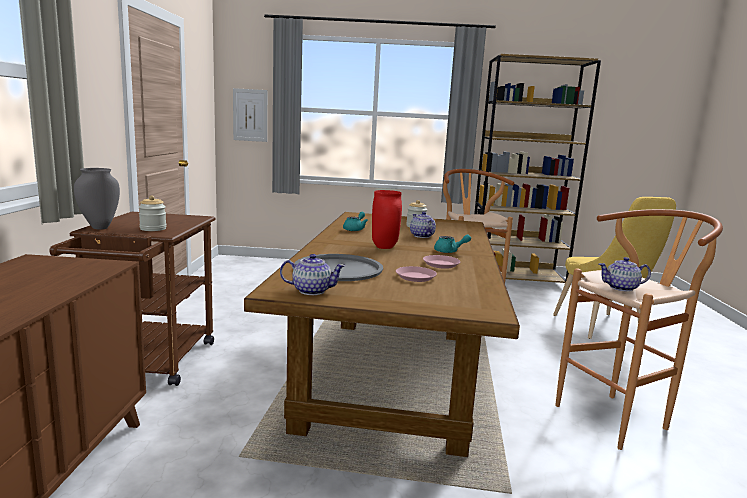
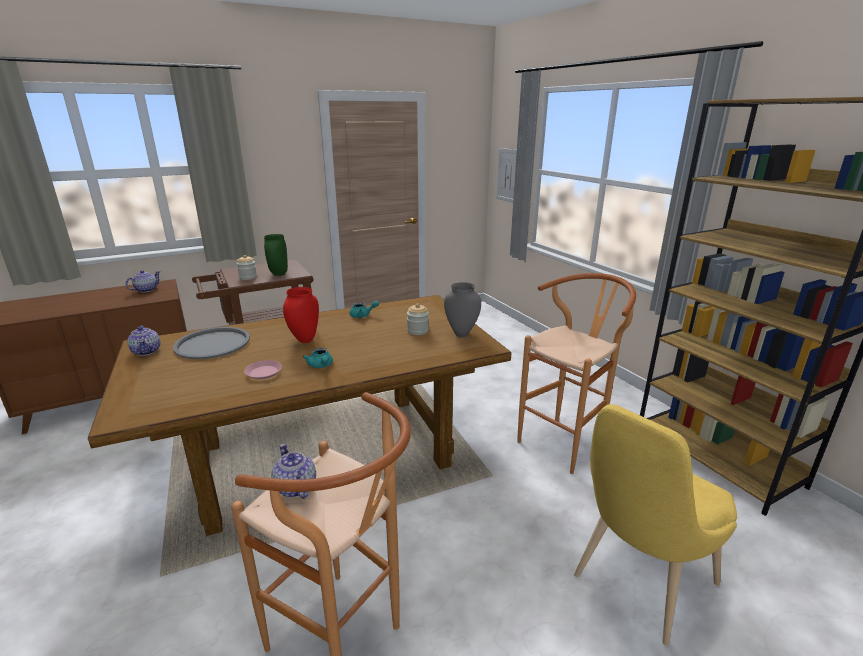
camera: 60 degrees right, 10 degrees up
grey vase [74,168,120,229] -> grey vase moved to [444,282,481,338]
pink plate [396,266,437,282] -> none
teapot [410,211,436,238] -> teapot moved to [126,270,160,292]
none -> green vase [264,234,288,276]

